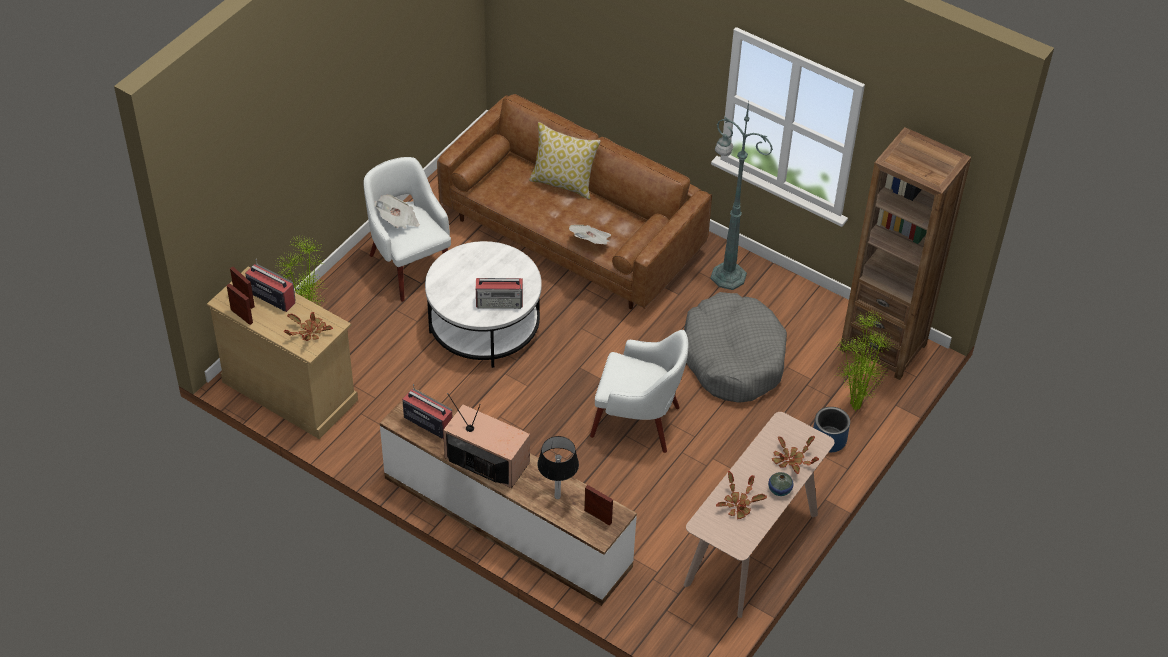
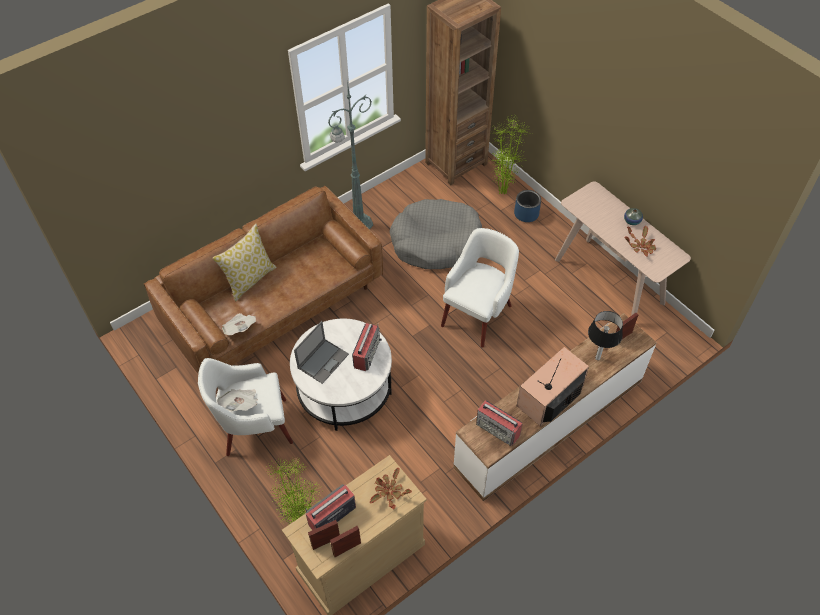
camera: 70 degrees left, 5 degrees up
radio [402,384,452,439] -> radio turned 105 degrees counterclockwise [476,401,523,446]
newspaper [569,225,611,245] -> newspaper moved to [222,313,256,335]
potted plant [772,436,819,474] -> none
none -> laptop [294,321,349,384]

